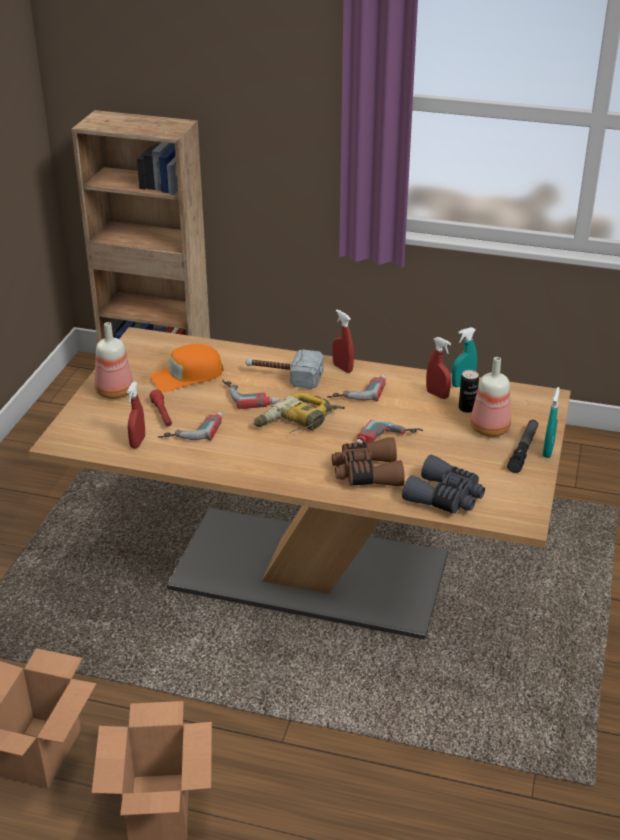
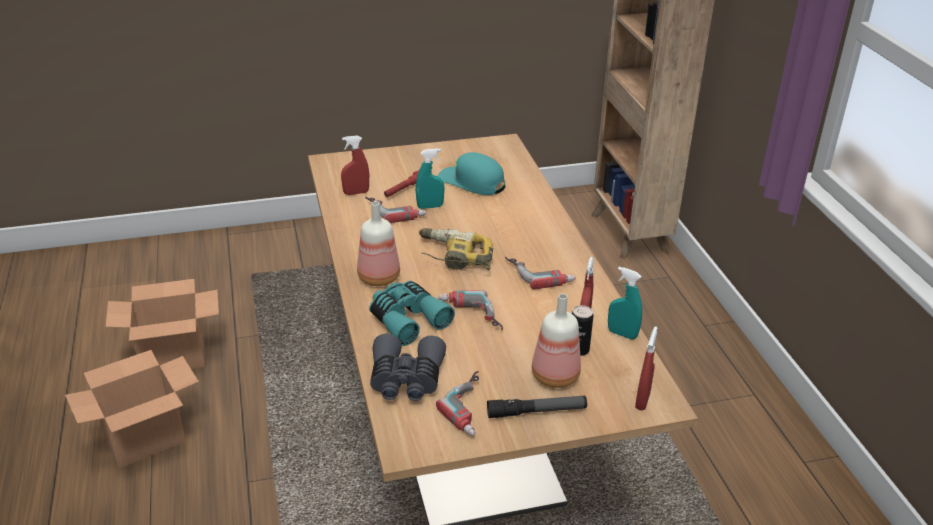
camera: 60 degrees right, 0 degrees up
bottle [95,322,133,399] -> bottle moved to [357,201,400,286]
orange cap [151,344,223,392] -> turquoise cap [437,152,505,195]
power drill [222,380,280,409] -> power drill moved to [436,371,479,436]
hammer [245,349,324,389] -> none
brown binoculars [332,437,405,486] -> turquoise binoculars [369,281,455,346]
red spray bottle [333,310,354,373] -> red spray bottle moved to [635,326,657,410]
turquoise spray bottle [543,387,560,458] -> turquoise spray bottle moved to [416,148,445,209]

